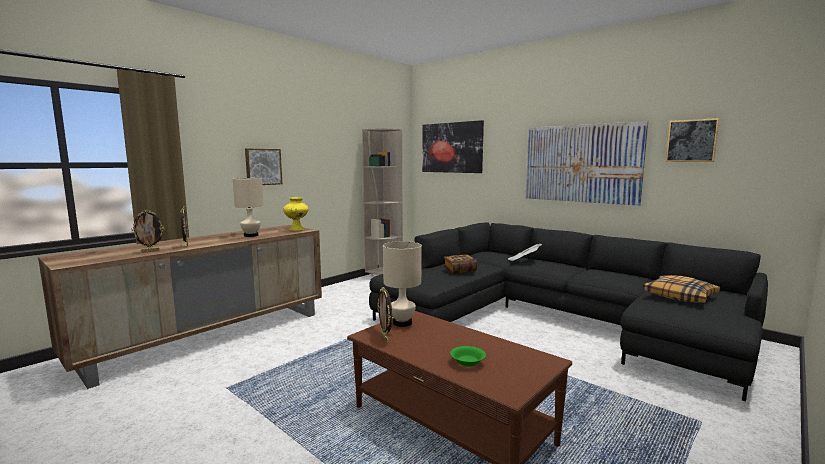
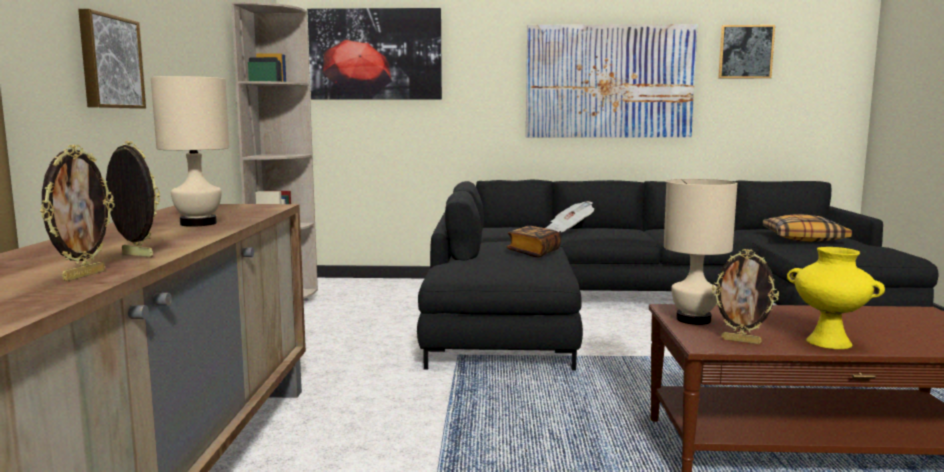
camera: 40 degrees left, 0 degrees up
yellow vase [283,197,309,231] -> yellow vase moved to [787,247,885,349]
green bowl [450,346,486,367] -> none

